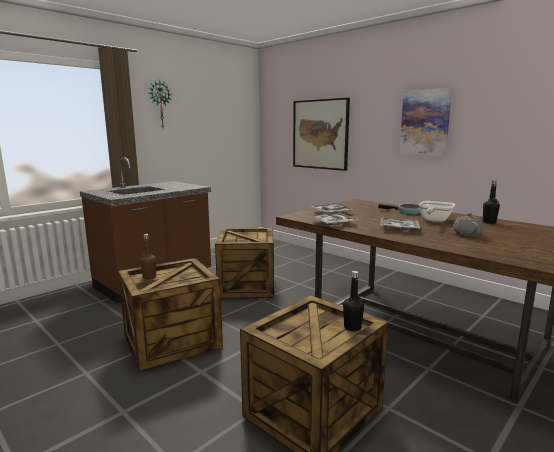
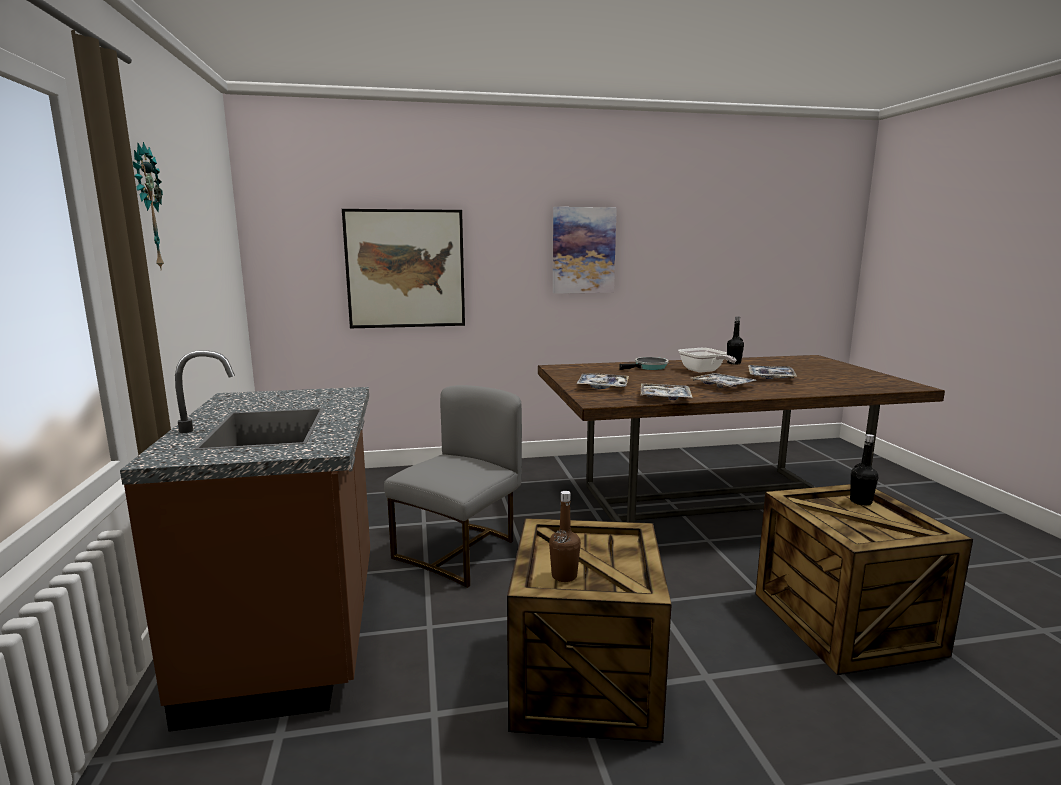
camera: 55 degrees left, 0 degrees up
crate [215,228,274,299] -> grey chair [384,385,522,588]
grey teapot [453,213,483,236] -> tray [748,365,797,379]

